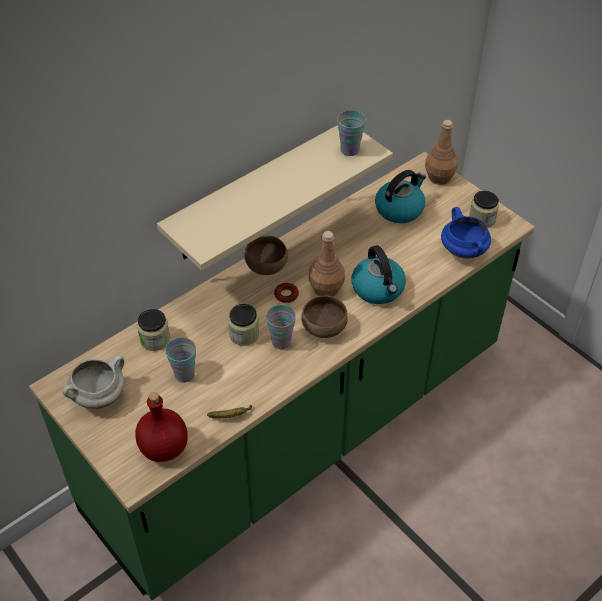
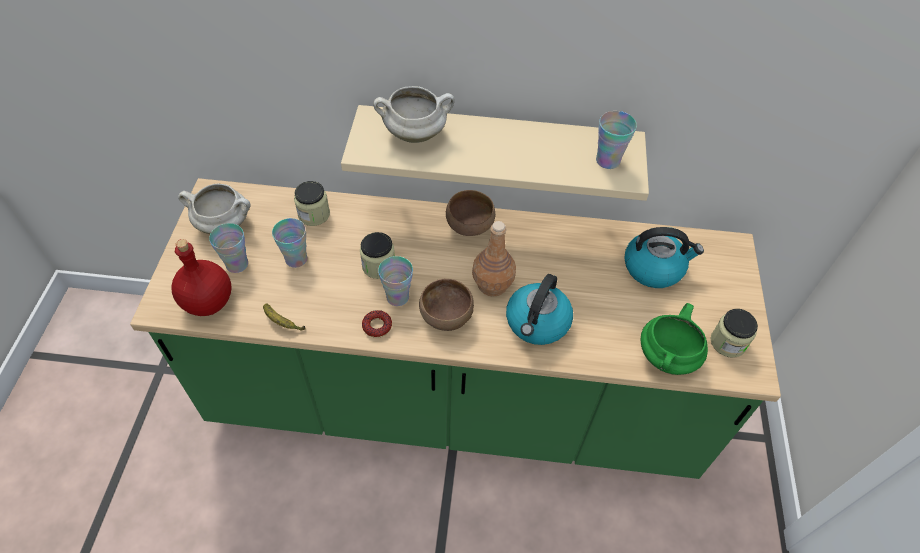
camera: 45 degrees right, 5 degrees up
donut [274,283,299,303] -> donut moved to [362,310,392,338]
brown bottle [425,120,458,185] -> none
blue cooking pot [441,207,491,259] -> green cooking pot [641,303,708,375]
none -> cup [209,223,248,273]
none -> white cooking pot [373,86,454,143]

